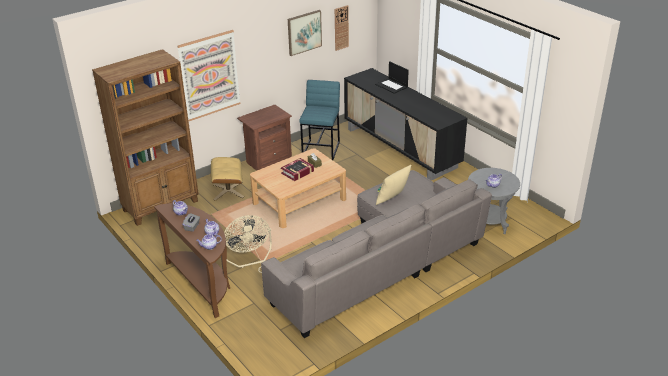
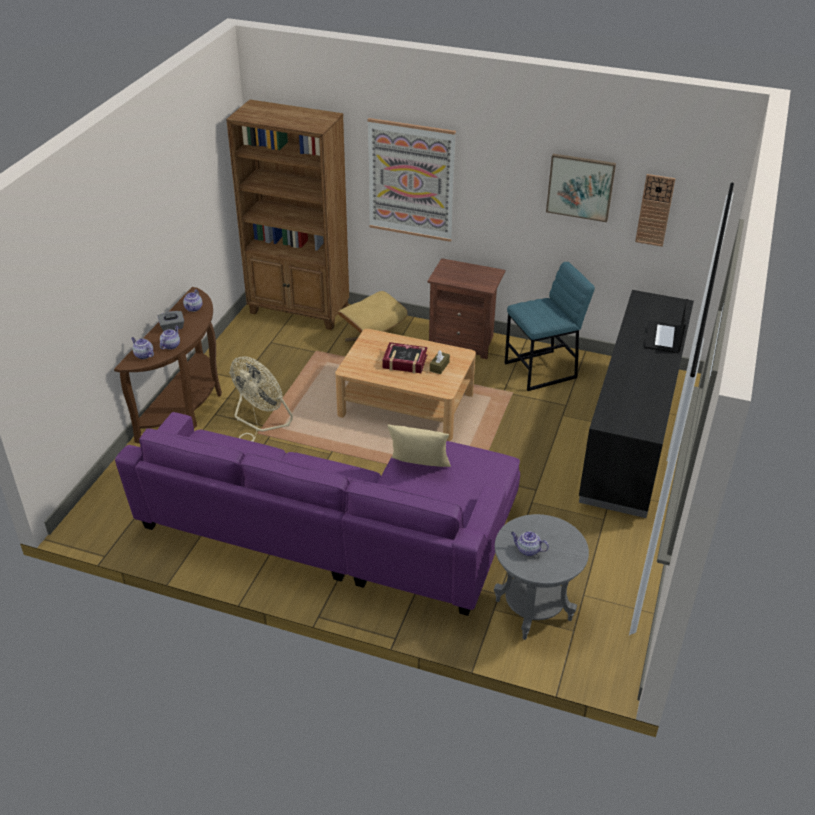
camera: 55 degrees right, 5 degrees up
grey sofa [261,170,492,338] -> purple sofa [115,412,520,616]

